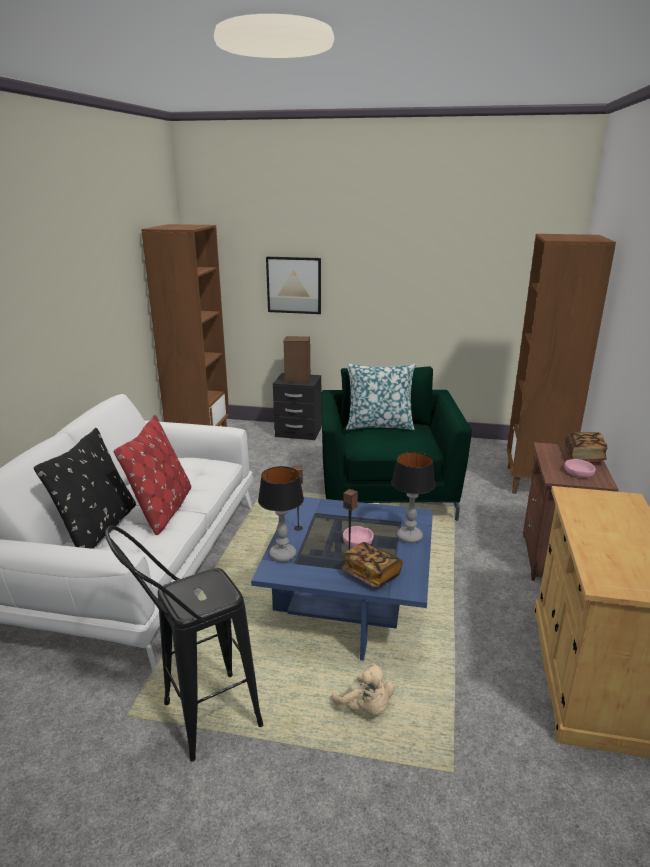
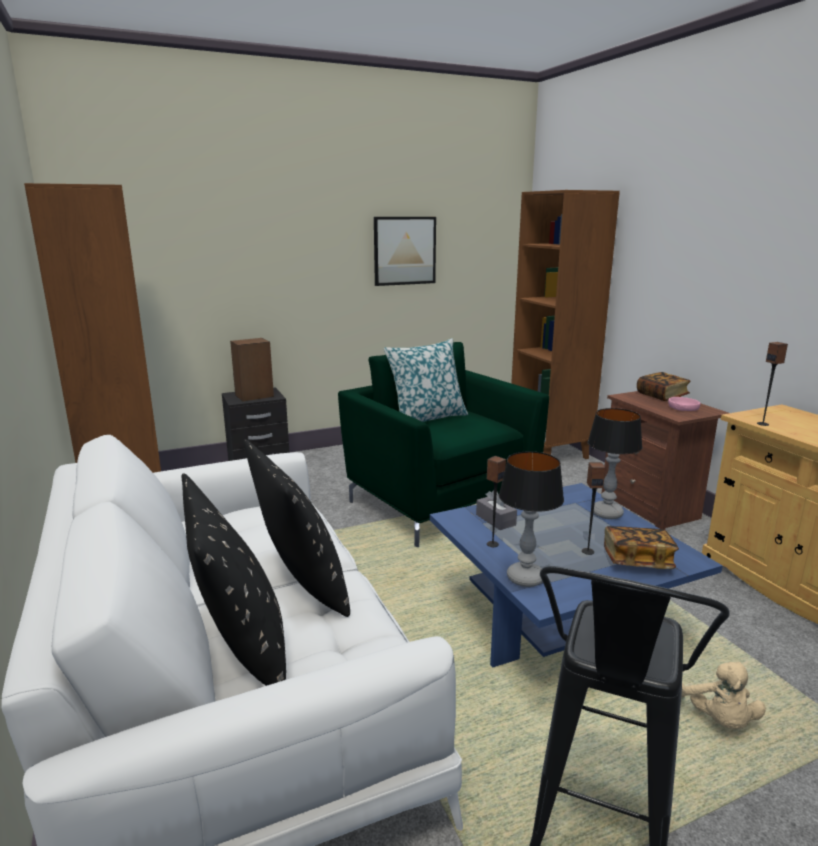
camera: 35 degrees left, 5 degrees down
red pillow [114,415,191,535] -> black pillow [243,439,350,617]
picture [266,257,321,314] -> picture moved to [374,217,436,286]
beige plush toy [332,663,394,715] -> beige plush toy turned 75 degrees clockwise [681,662,766,729]
pink bowl [343,526,374,548] -> none
none -> grey tissue box [476,490,517,530]
none -> speaker [757,342,788,426]

